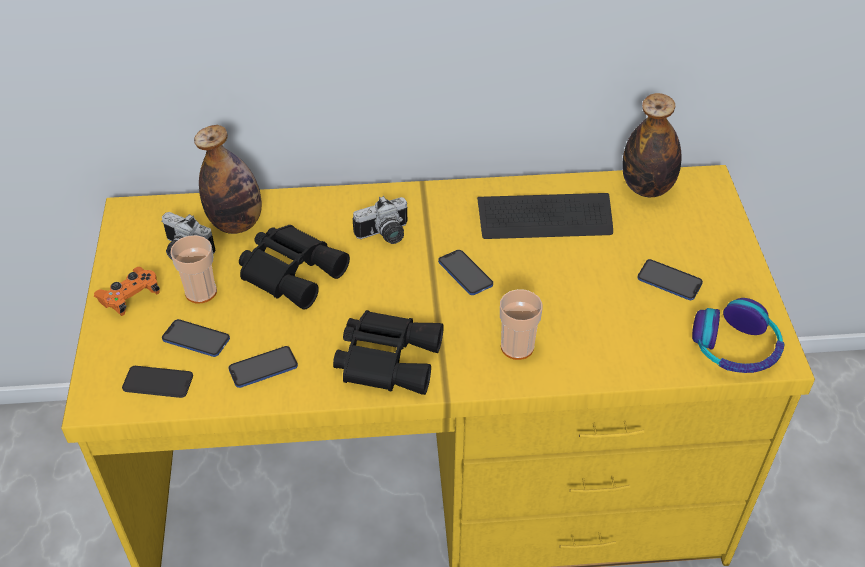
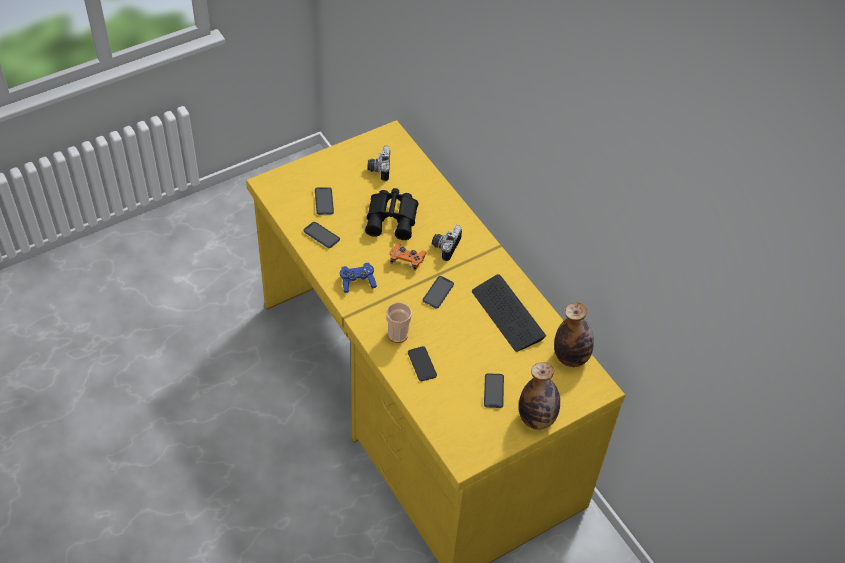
camera: 60 degrees right, 5 degrees up
orange game controller [94,267,160,316] -> orange game controller moved to [390,243,427,271]
phone [122,366,193,398] -> phone moved to [408,346,437,381]
cup [170,235,217,304] -> none
bottle [194,125,262,234] -> bottle moved to [519,362,560,430]
black binoculars [333,310,444,395] -> blue game controller [340,263,377,293]
camera [353,196,408,244] -> camera turned 75 degrees clockwise [432,225,462,261]
headphones [692,298,784,373] -> none

